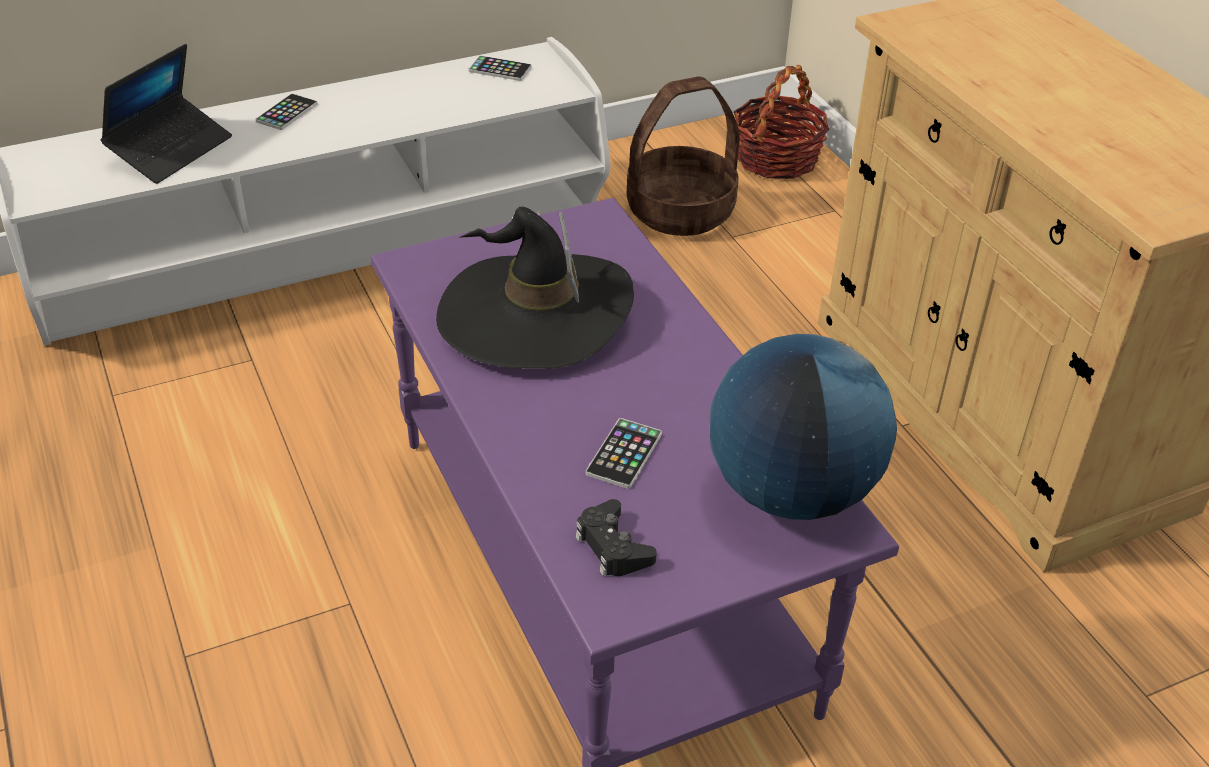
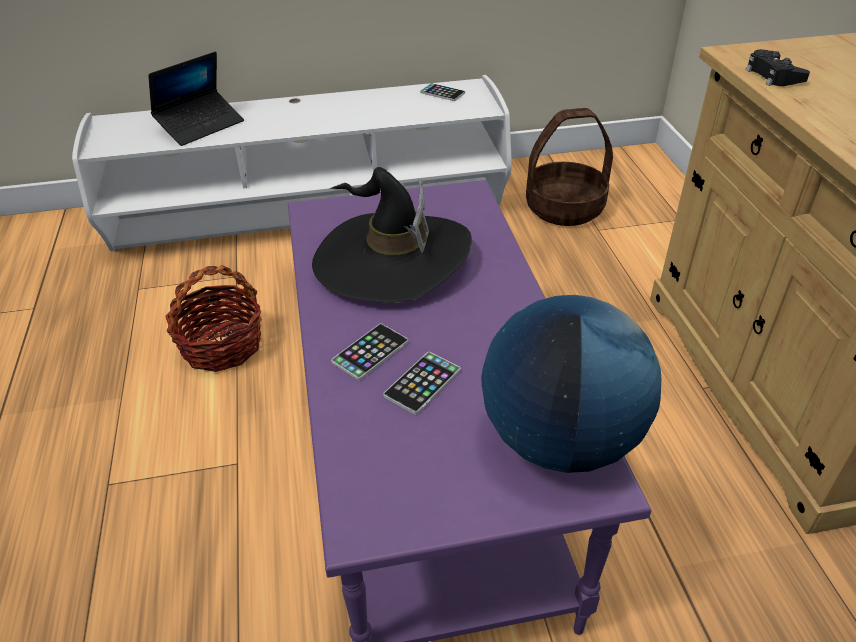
camera: 15 degrees right, 0 degrees up
phone [255,94,318,130] -> phone moved to [331,323,408,381]
black game controller [575,499,657,577] -> black game controller moved to [746,49,810,86]
basket [734,65,830,179] -> basket moved to [165,265,262,372]

